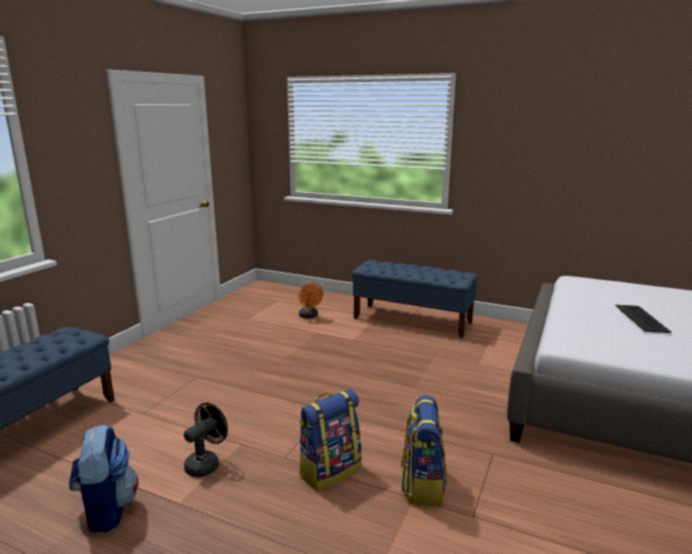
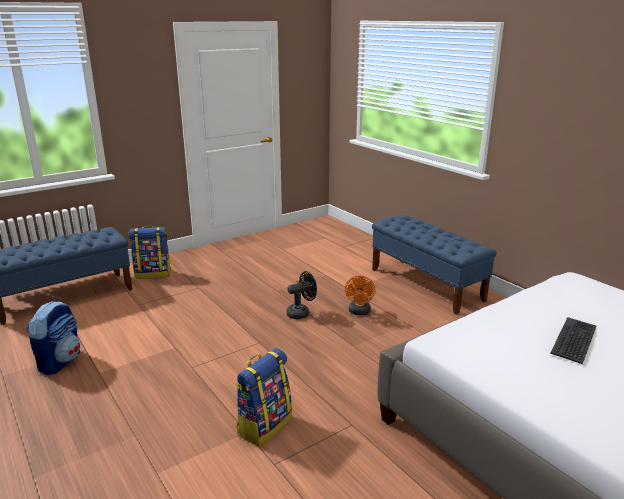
camera: 30 degrees right, 5 degrees up
black fan [184,403,228,477] -> black fan moved to [286,271,317,319]
orange fan [298,283,323,318] -> orange fan moved to [345,276,375,315]
backpack [299,389,361,491] -> backpack moved to [129,226,171,279]

